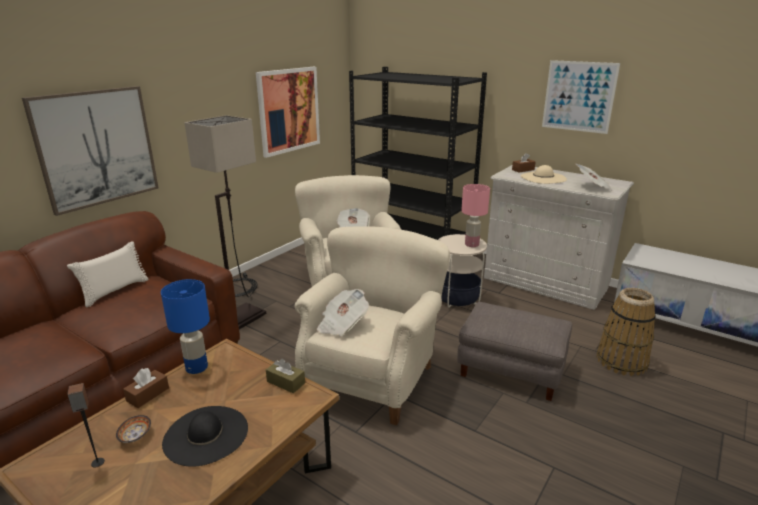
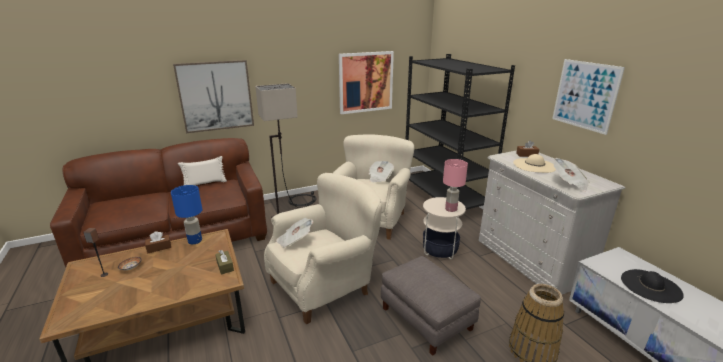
camera: 30 degrees right, 0 degrees up
black hat [162,406,248,467] -> black hat moved to [621,269,684,303]

